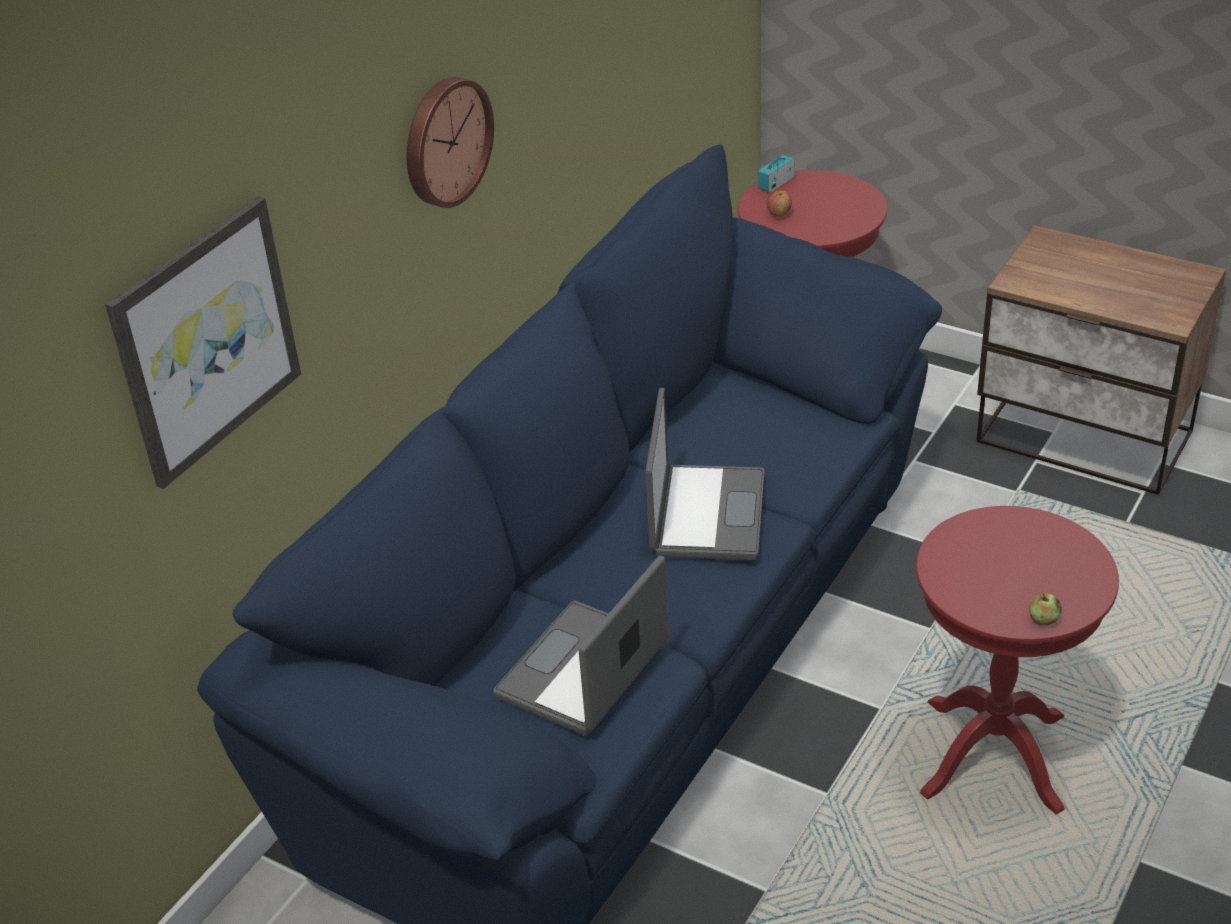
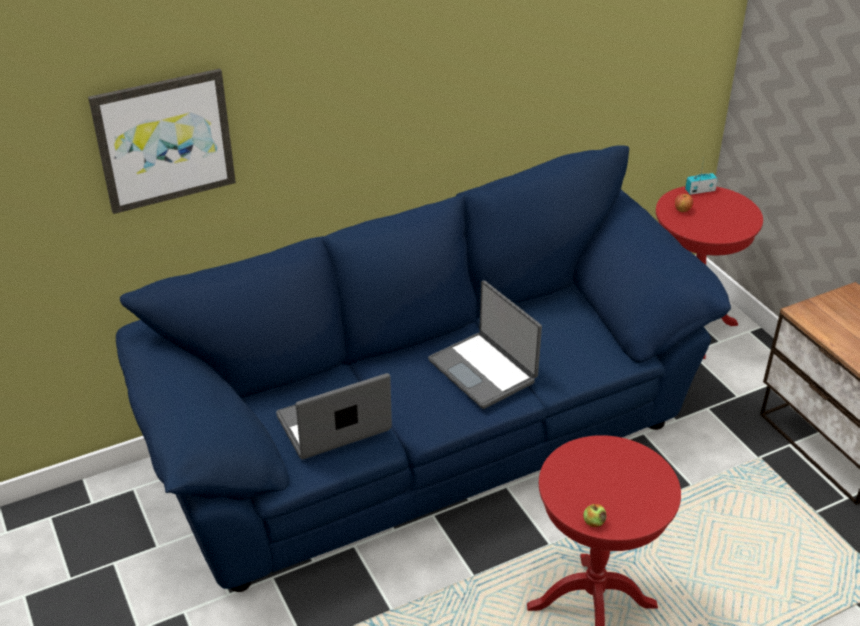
camera: 30 degrees right, 0 degrees up
wall clock [407,77,494,208] -> none
laptop [645,388,764,560] -> laptop turned 105 degrees clockwise [428,280,542,409]

